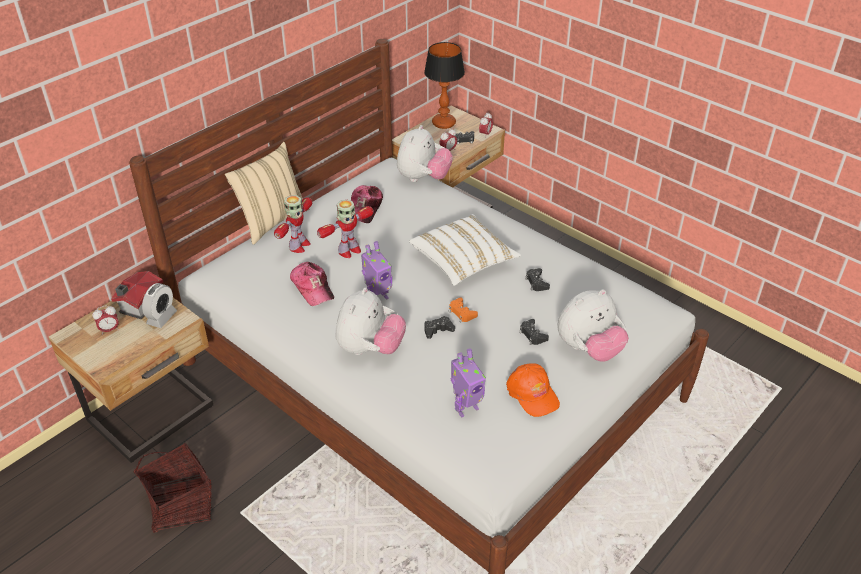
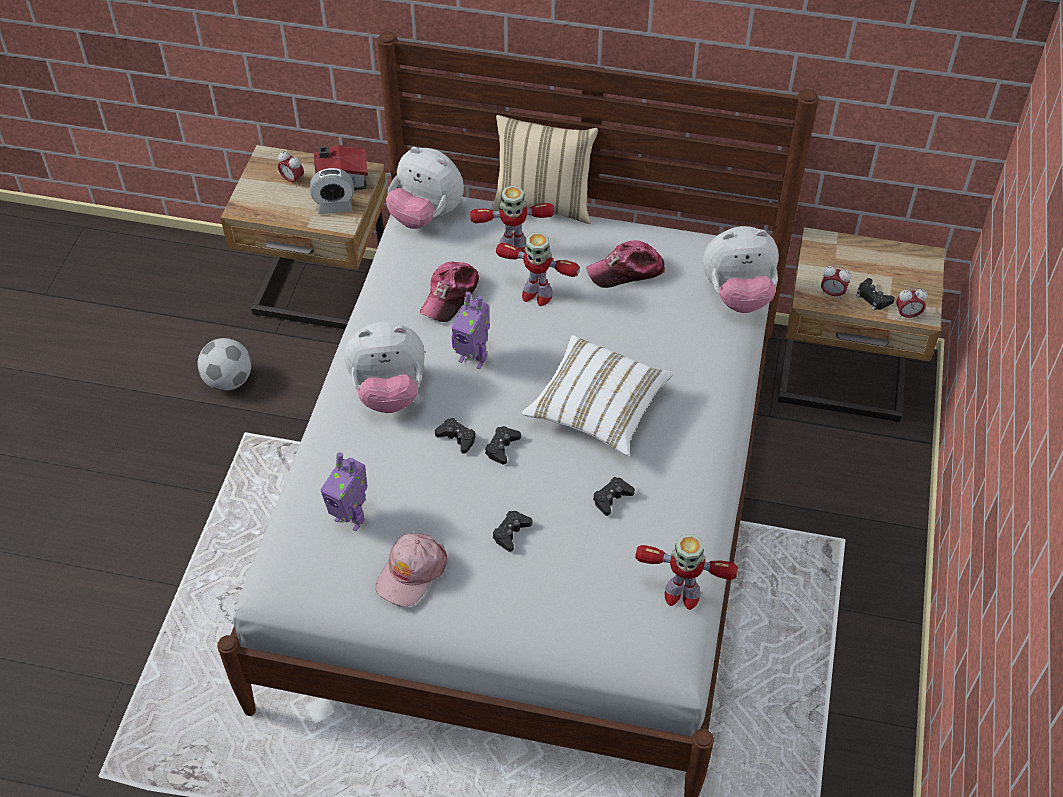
camera: 60 degrees right, 10 degrees up
basket [133,442,212,533] -> football [197,338,252,391]
table lamp [424,42,465,129] -> none
orange game controller [449,298,478,322] -> black game controller [485,426,521,465]
orange cap [506,363,560,417] -> pink cap [375,533,447,607]
plush toy [558,289,629,362] -> plush toy moved to [386,147,464,229]
none -> toy robot [635,534,738,610]

